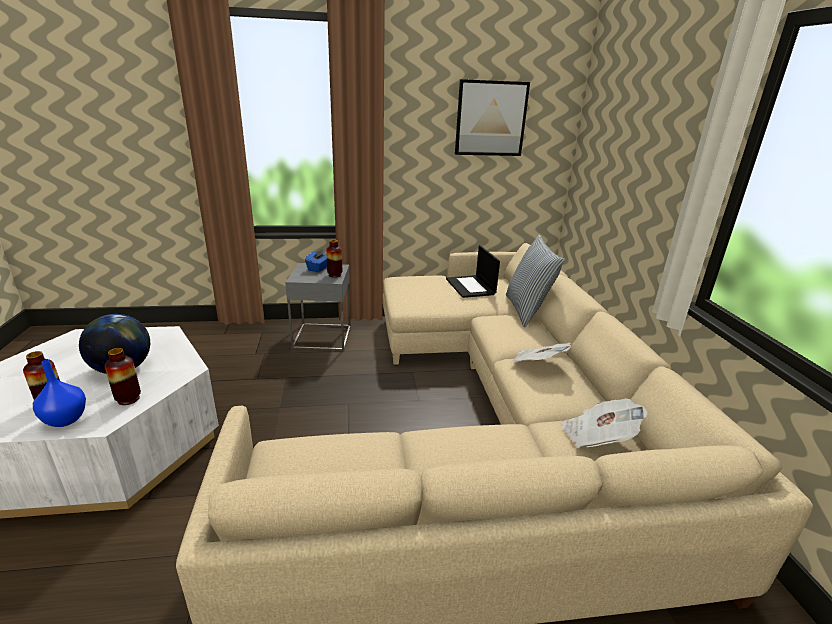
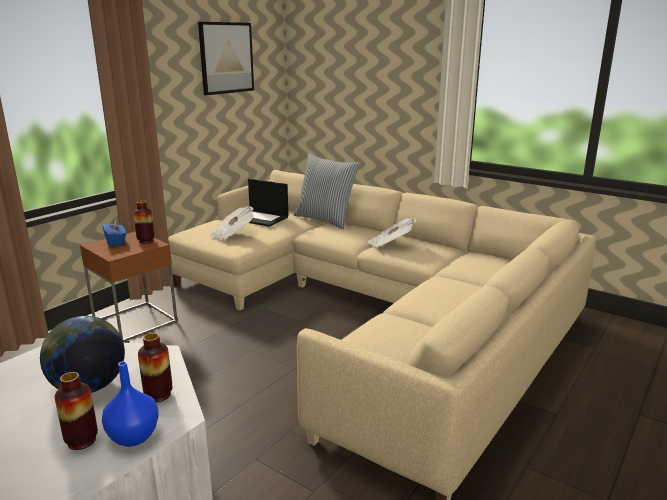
camera: 45 degrees left, 5 degrees down
grey side table [285,263,351,351] -> brown side table [80,231,178,342]
newspaper [561,399,648,448] -> newspaper moved to [209,207,254,240]

